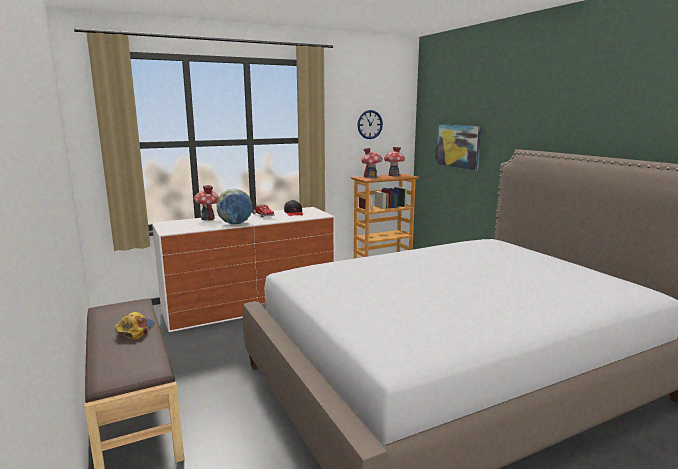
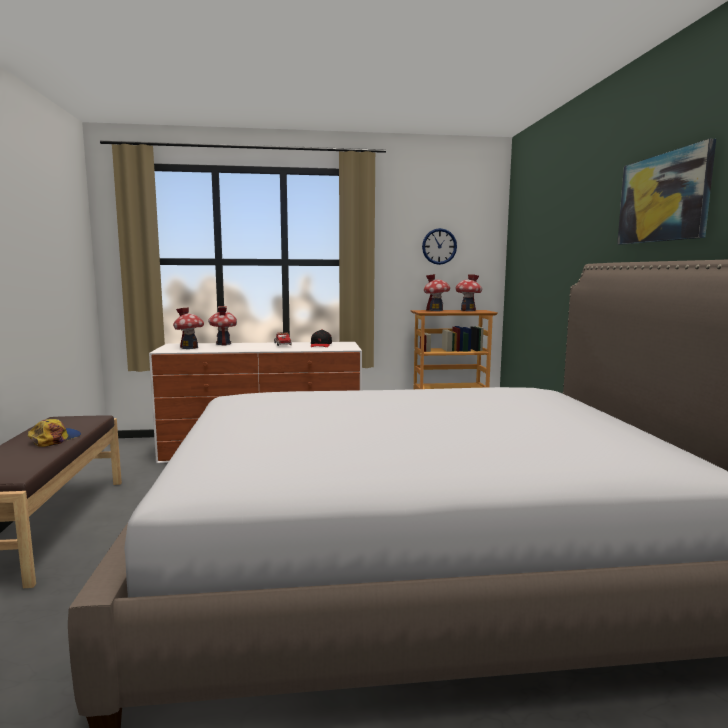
camera: 20 degrees right, 5 degrees down
globe [216,189,252,224] -> none
picture [435,124,481,171] -> picture moved to [617,139,716,244]
none -> toy house [173,307,204,349]

